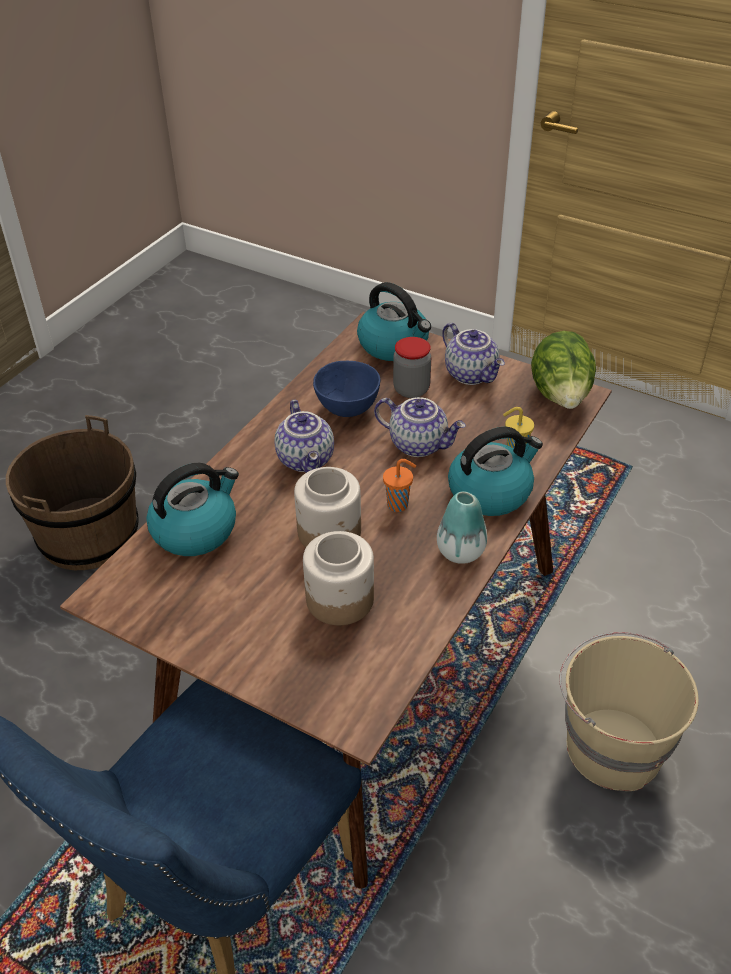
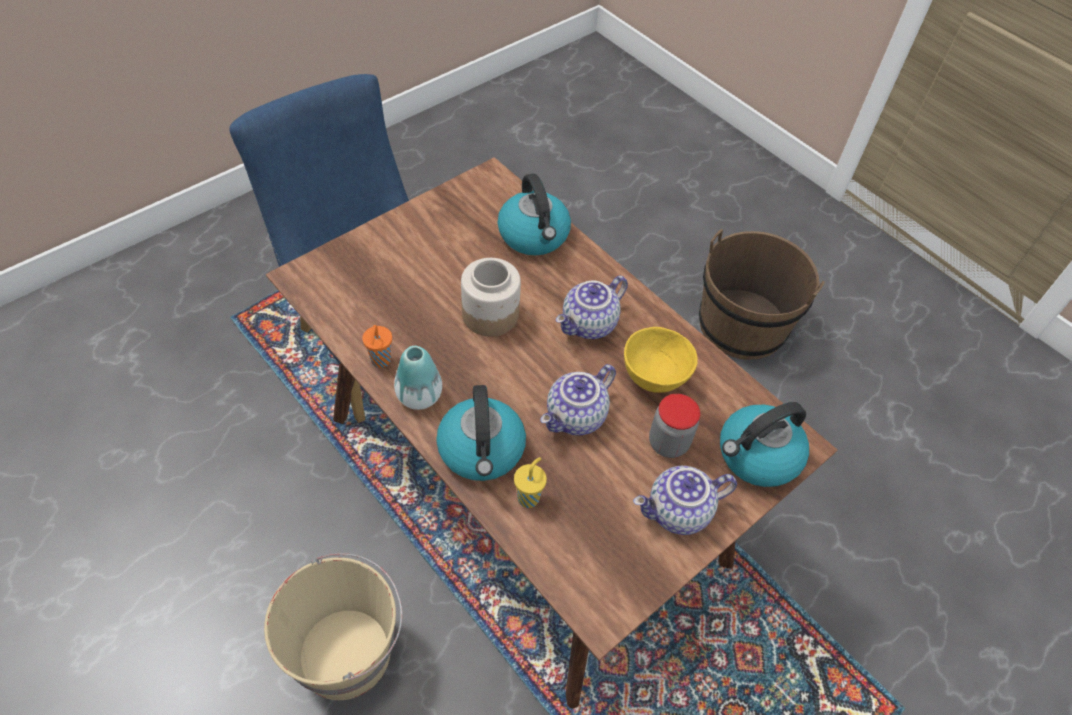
camera: 105 degrees right, 10 degrees up
teapot [274,400,334,473] -> teapot turned 45 degrees counterclockwise [556,275,628,339]
jar [303,531,374,625] -> none
blue bowl [313,361,380,417] -> yellow bowl [624,327,698,393]
orange cup [383,459,416,512] -> orange cup moved to [362,325,392,368]
lettuce [531,331,596,409] -> none

